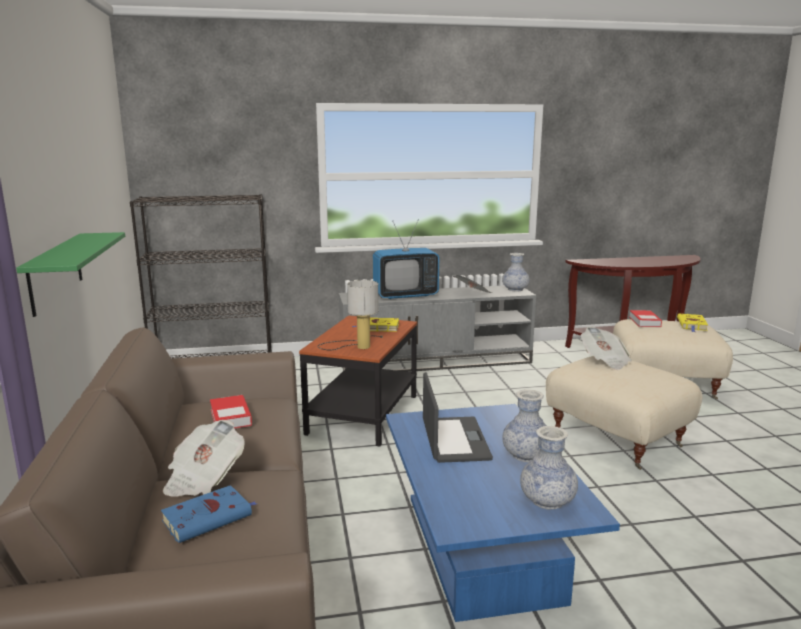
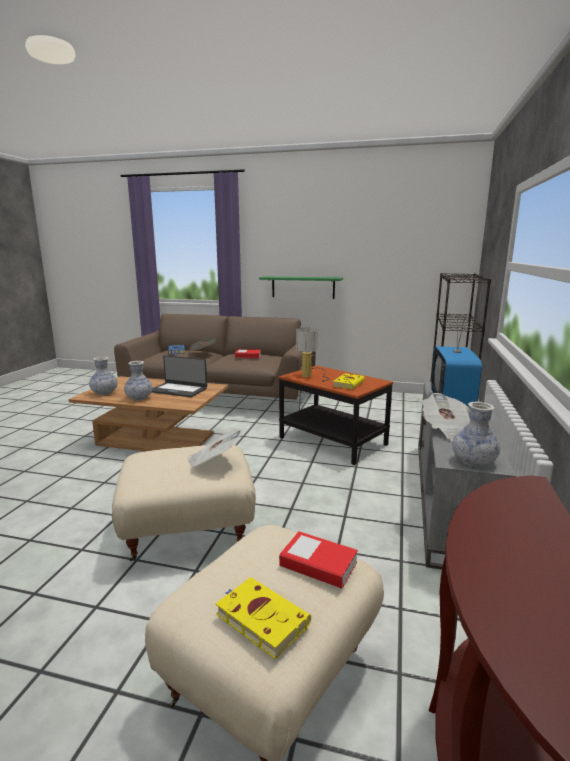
camera: 115 degrees right, 0 degrees up
blue coffee table [386,404,620,622] -> brown coffee table [69,376,228,451]

